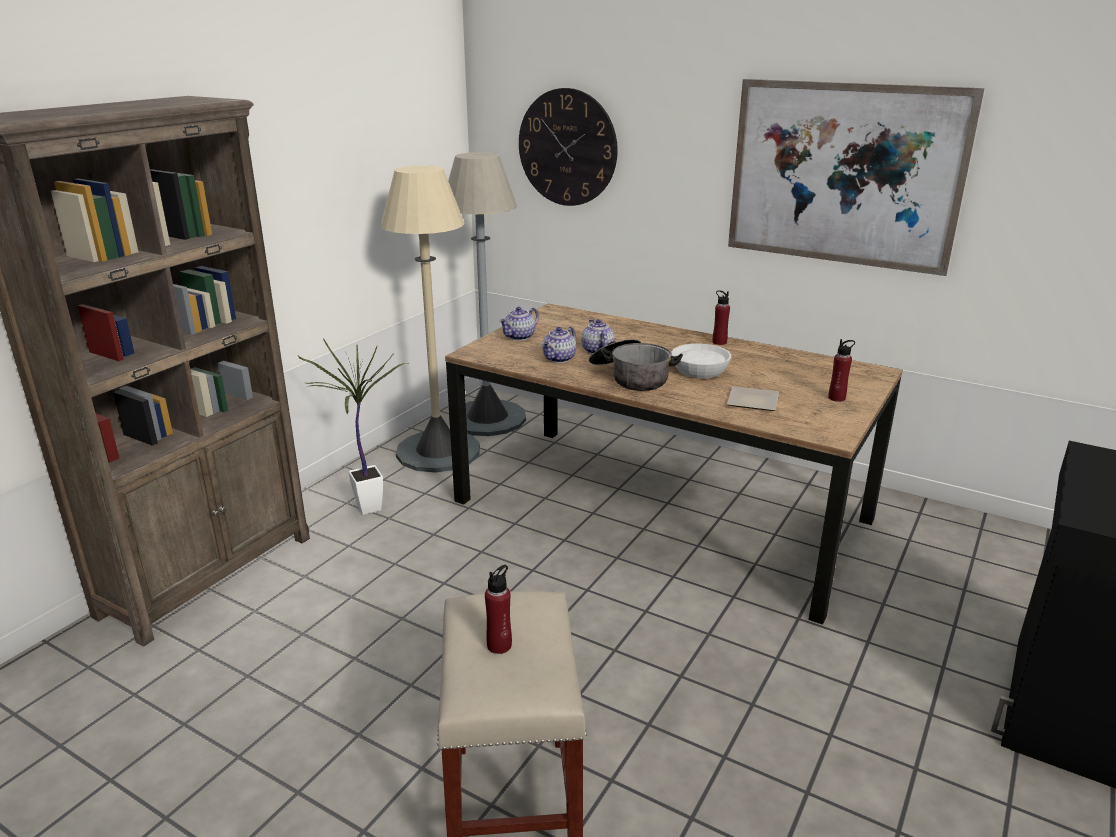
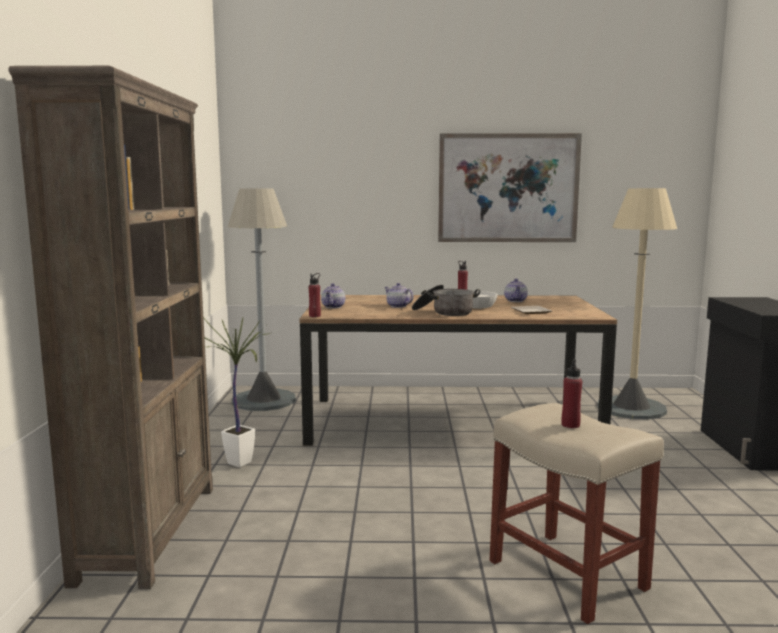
camera: 30 degrees left, 15 degrees down
beige floor lamp [381,165,480,473] -> beige floor lamp moved to [598,188,677,420]
wall clock [519,88,618,206] -> none
teapot [542,327,576,363] -> teapot moved to [504,279,528,302]
red bottle [828,339,855,402] -> red bottle moved to [308,273,321,317]

